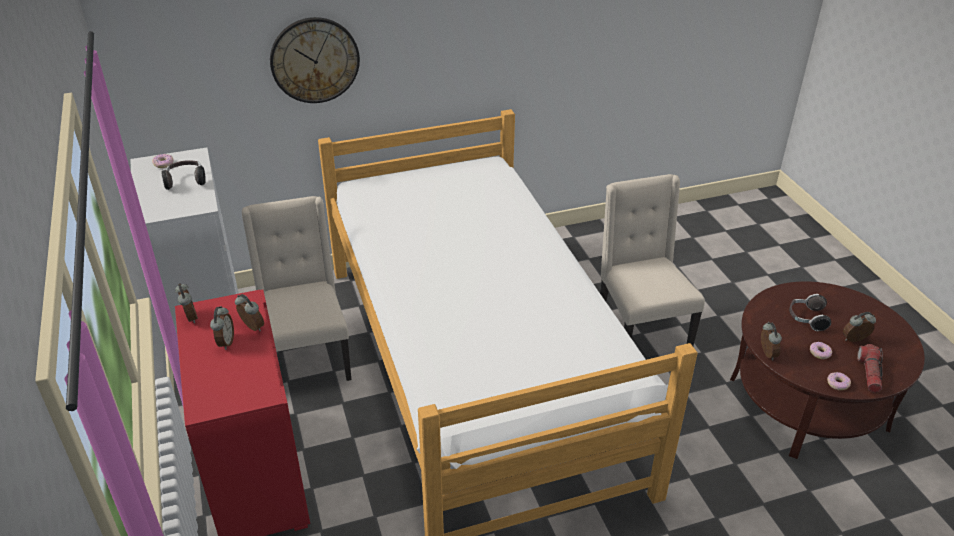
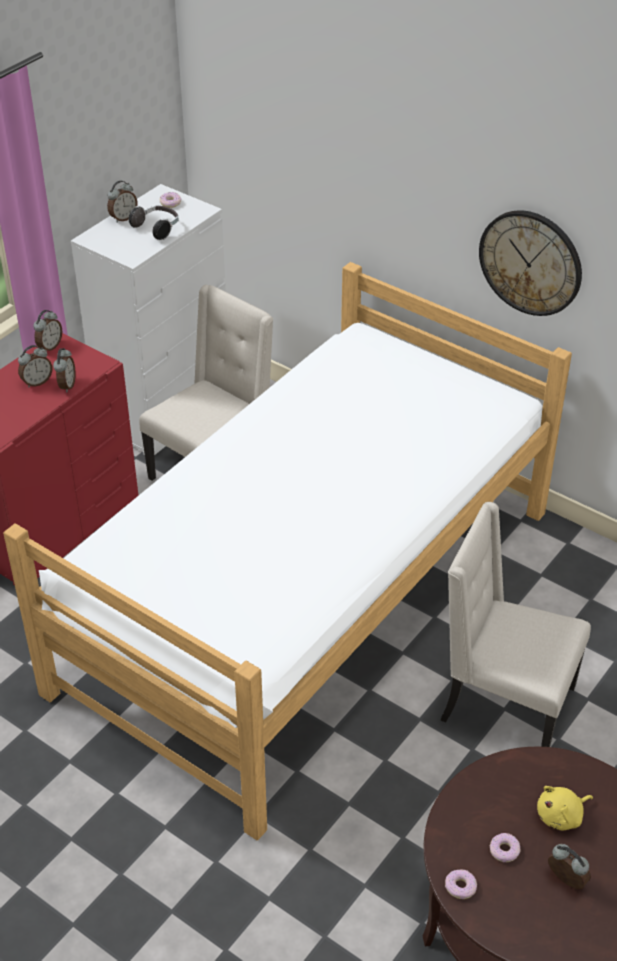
camera: 55 degrees right, 5 degrees up
wall clock [270,17,360,103] -> wall clock moved to [479,210,582,316]
beige chair [600,174,705,346] -> beige chair turned 105 degrees counterclockwise [441,502,591,747]
alarm clock [761,322,782,360] -> alarm clock moved to [107,181,138,223]
headphones [789,294,831,331] -> yellow plush toy [537,786,593,830]
flashlight [857,344,883,393] -> none

